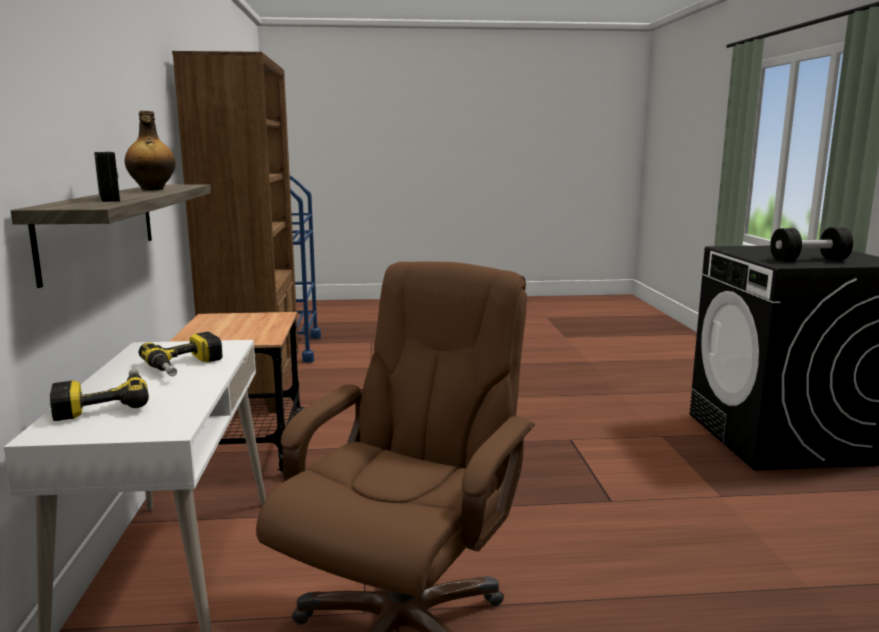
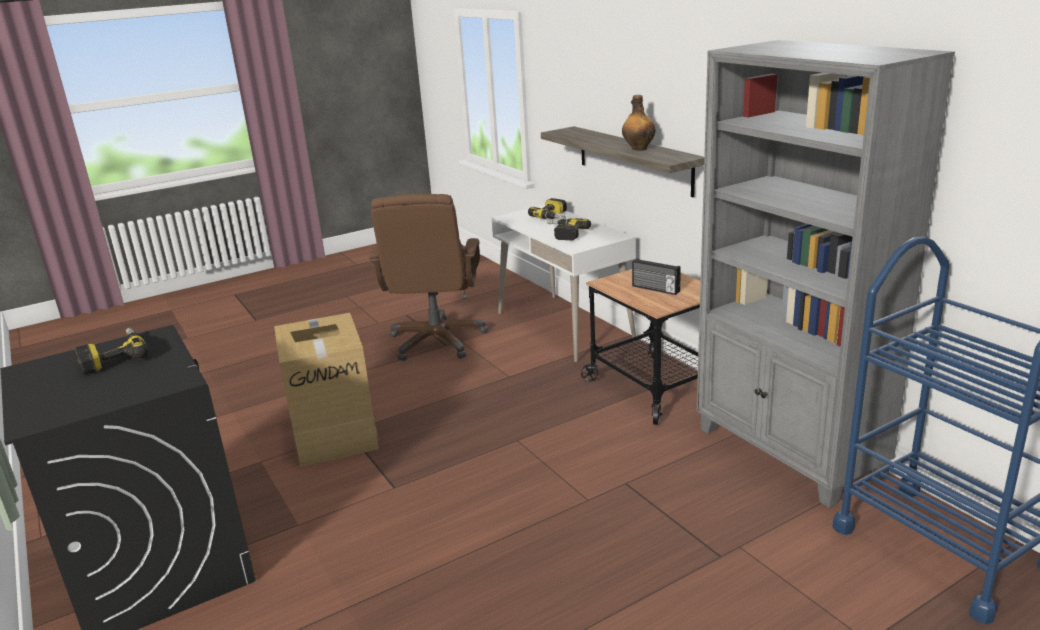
camera: 155 degrees right, 10 degrees up
radio [94,152,120,202] -> radio moved to [632,258,681,295]
brown bookcase [172,51,298,413] -> grey bookcase [697,40,955,508]
black dumbbell [770,228,853,261] -> power drill [75,328,149,374]
none -> cardboard box [274,313,380,467]

